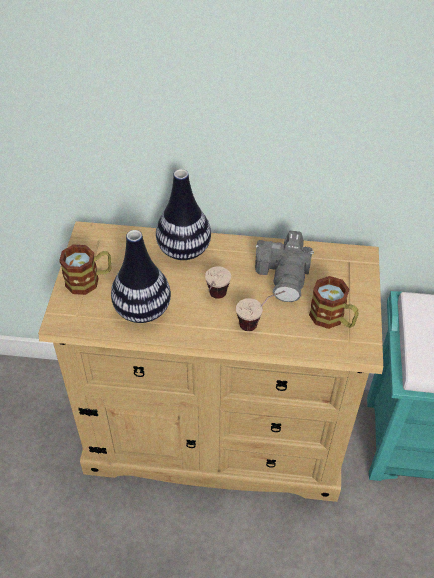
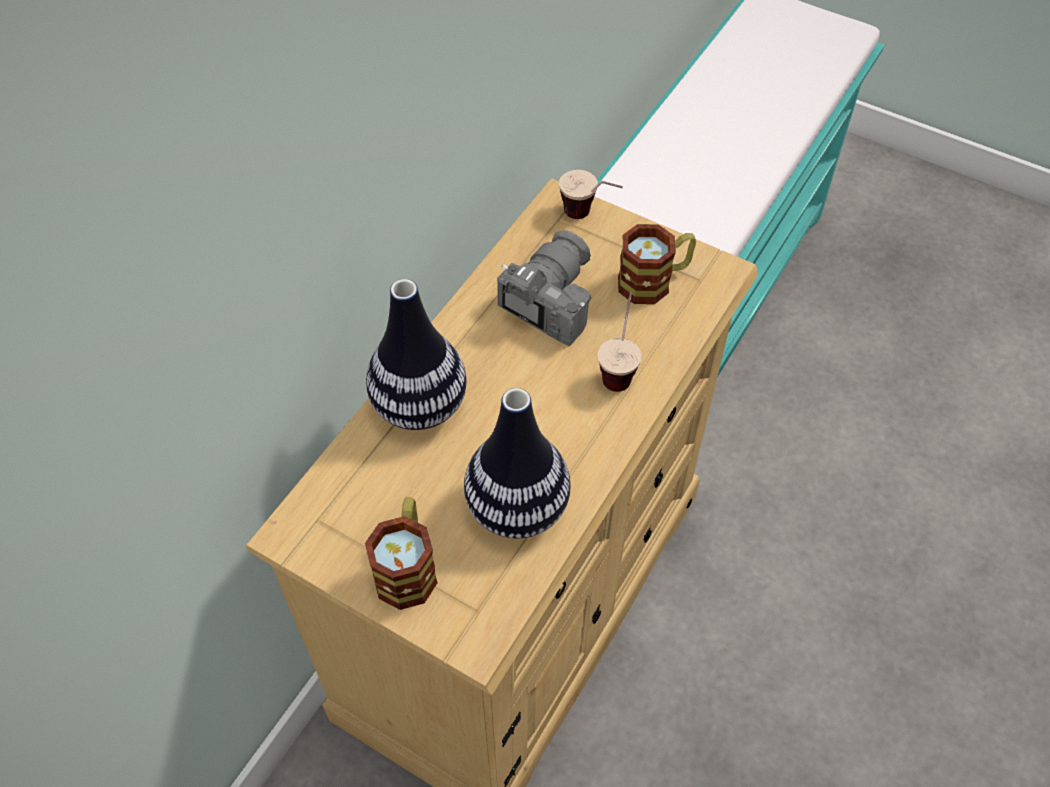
camera: 65 degrees left, 5 degrees up
cup [205,266,231,299] -> cup moved to [559,170,623,219]
camera [255,230,314,302] -> camera turned 90 degrees counterclockwise [497,230,591,346]

